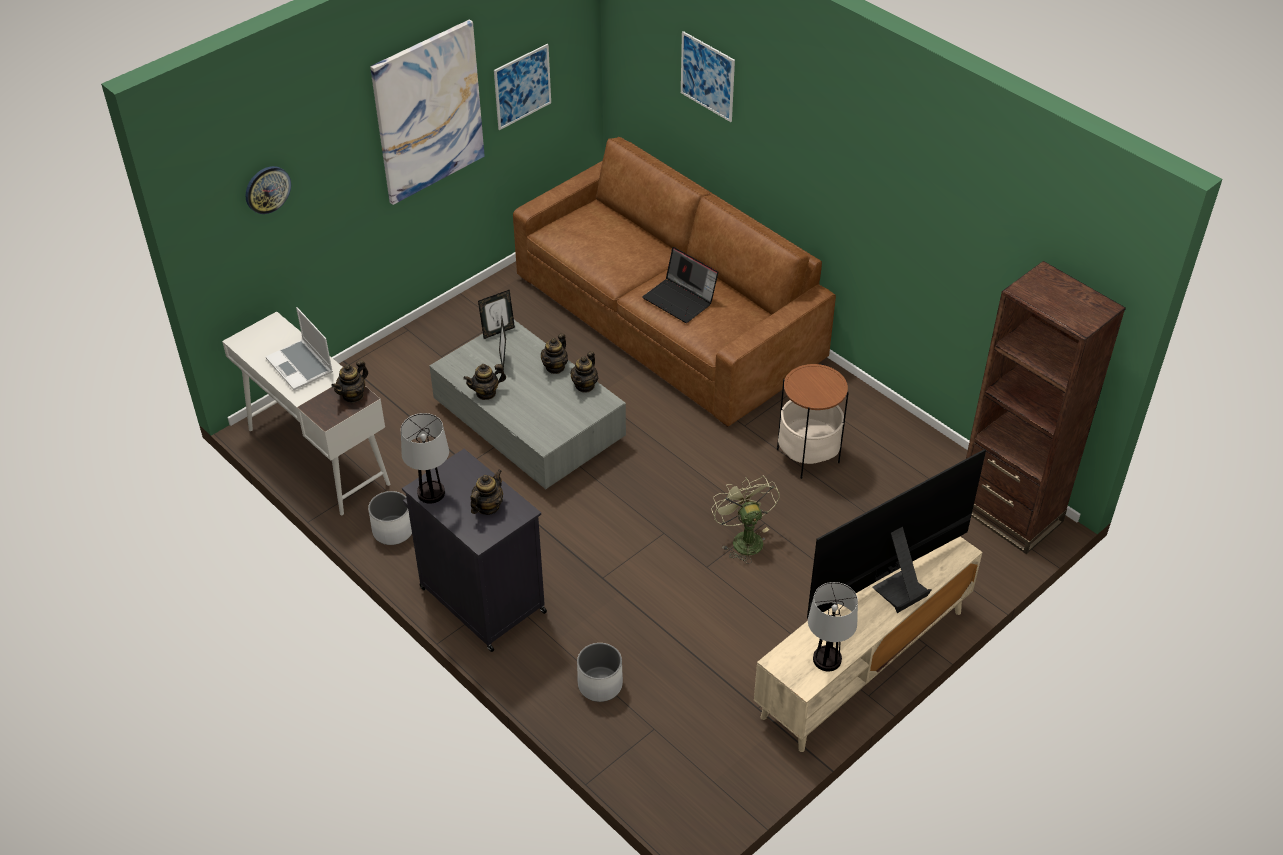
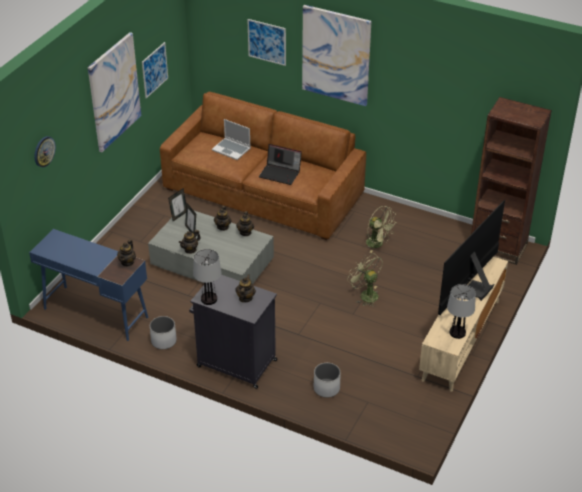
camera: 20 degrees left, 5 degrees down
white desk [222,311,390,515] -> blue desk [29,229,148,341]
laptop [266,307,333,390] -> laptop moved to [212,119,251,160]
side table [777,364,849,479] -> green fan [366,206,396,253]
none -> picture [302,5,372,106]

